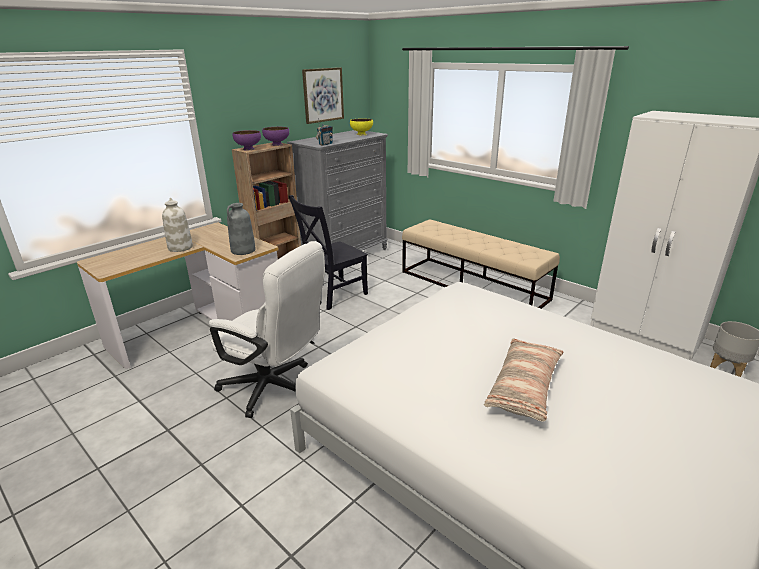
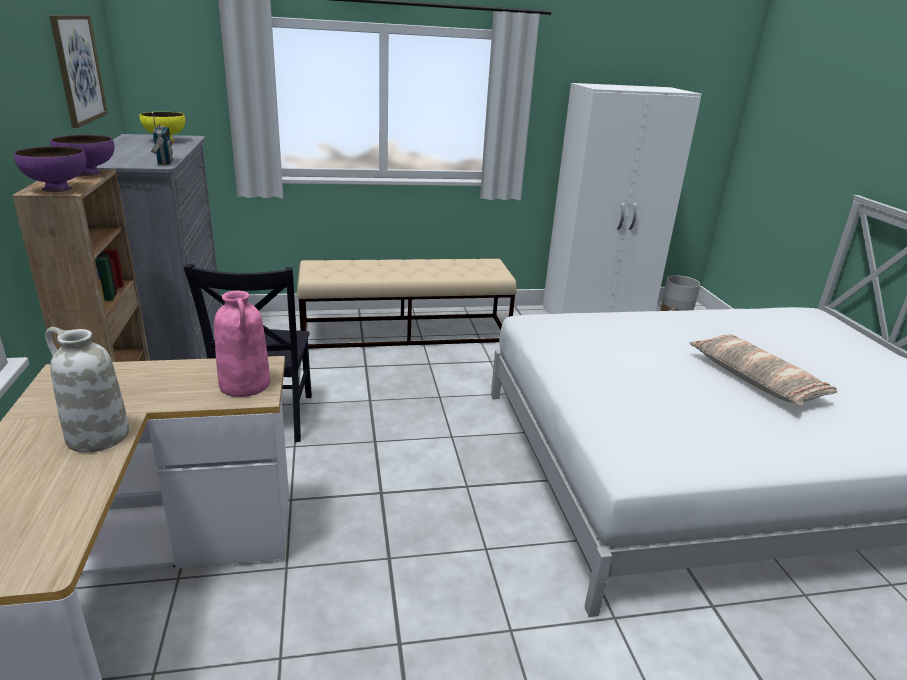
camera: 55 degrees left, 0 degrees up
white office chair [209,241,325,418] -> none
grey vase [227,203,256,255] -> pink vase [214,291,270,397]

